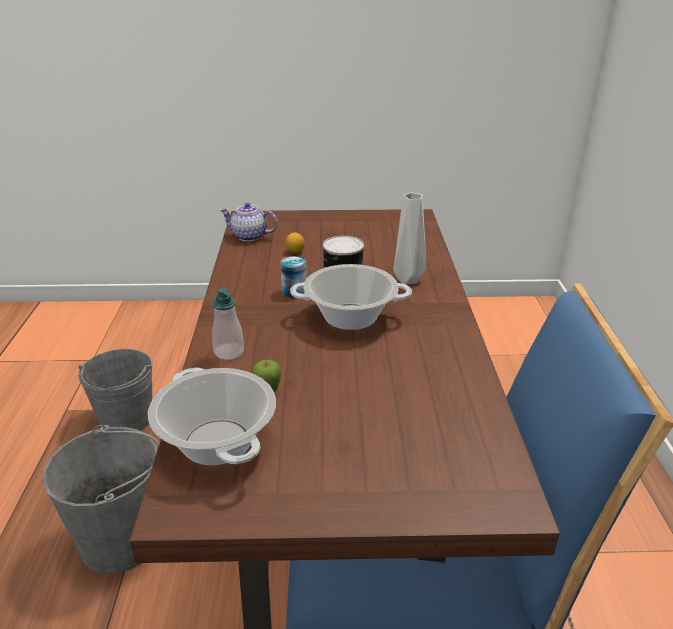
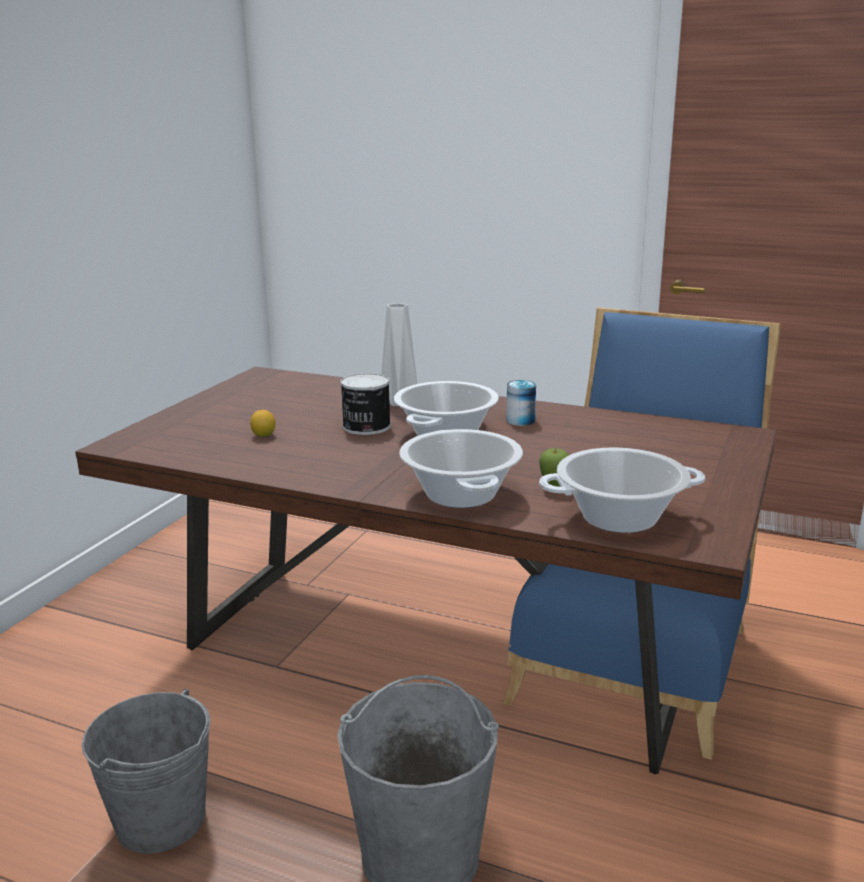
camera: 65 degrees left, 10 degrees down
soap dispenser [212,288,244,360] -> cooking pot [399,429,523,508]
teapot [220,202,278,241] -> none
can [281,256,307,298] -> can moved to [506,380,536,426]

